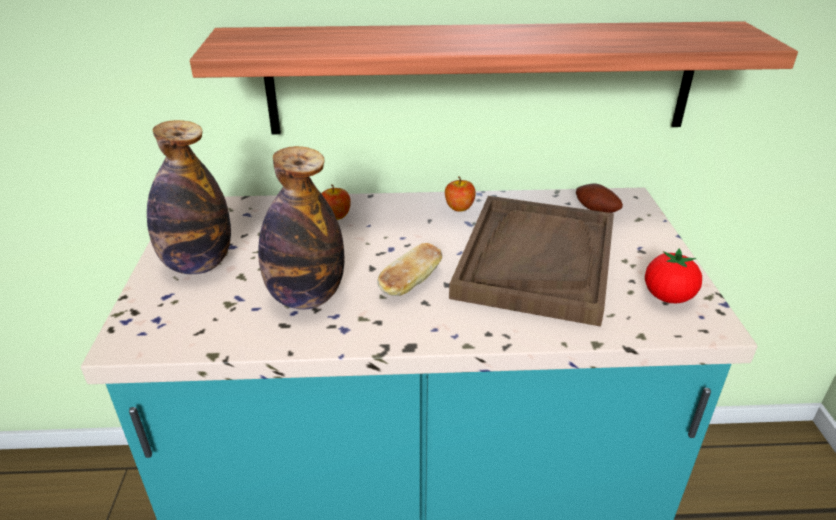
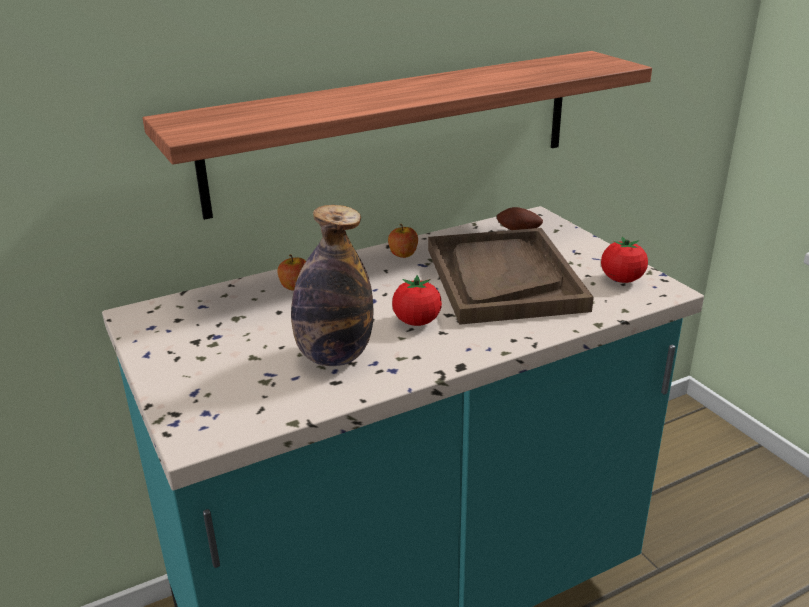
camera: 25 degrees left, 5 degrees down
bottle [147,120,231,274] -> none
bread [377,243,442,296] -> tomato [392,275,442,326]

